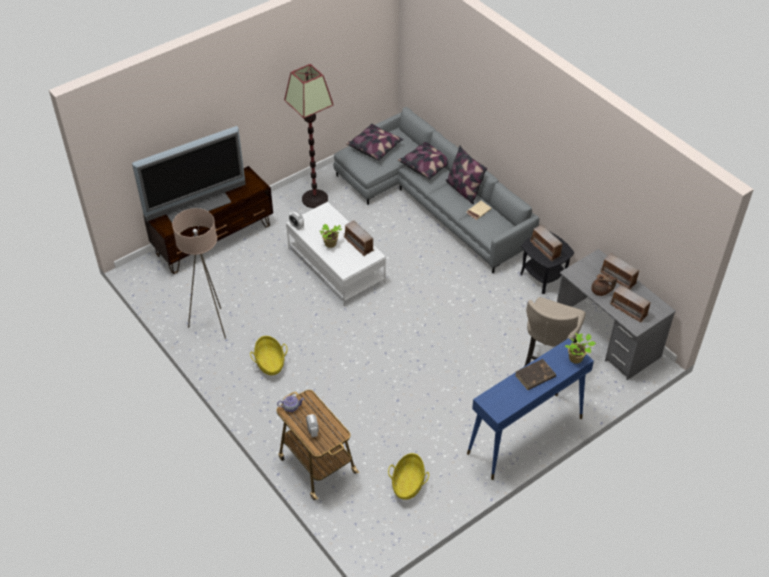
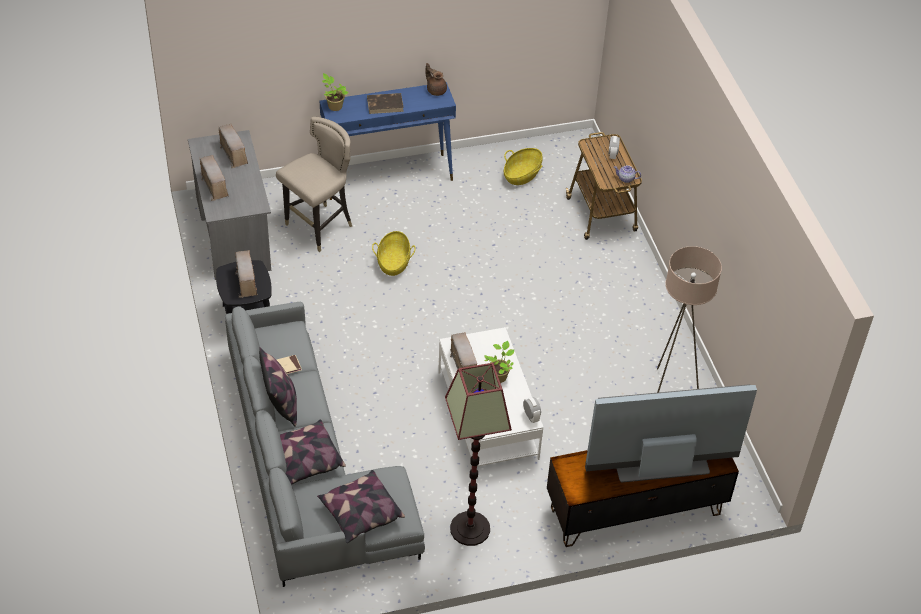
camera: 160 degrees left, 0 degrees up
basket [250,336,287,375] -> basket moved to [372,231,416,276]
brown teapot [591,274,617,296] -> brown teapot moved to [426,63,447,96]

